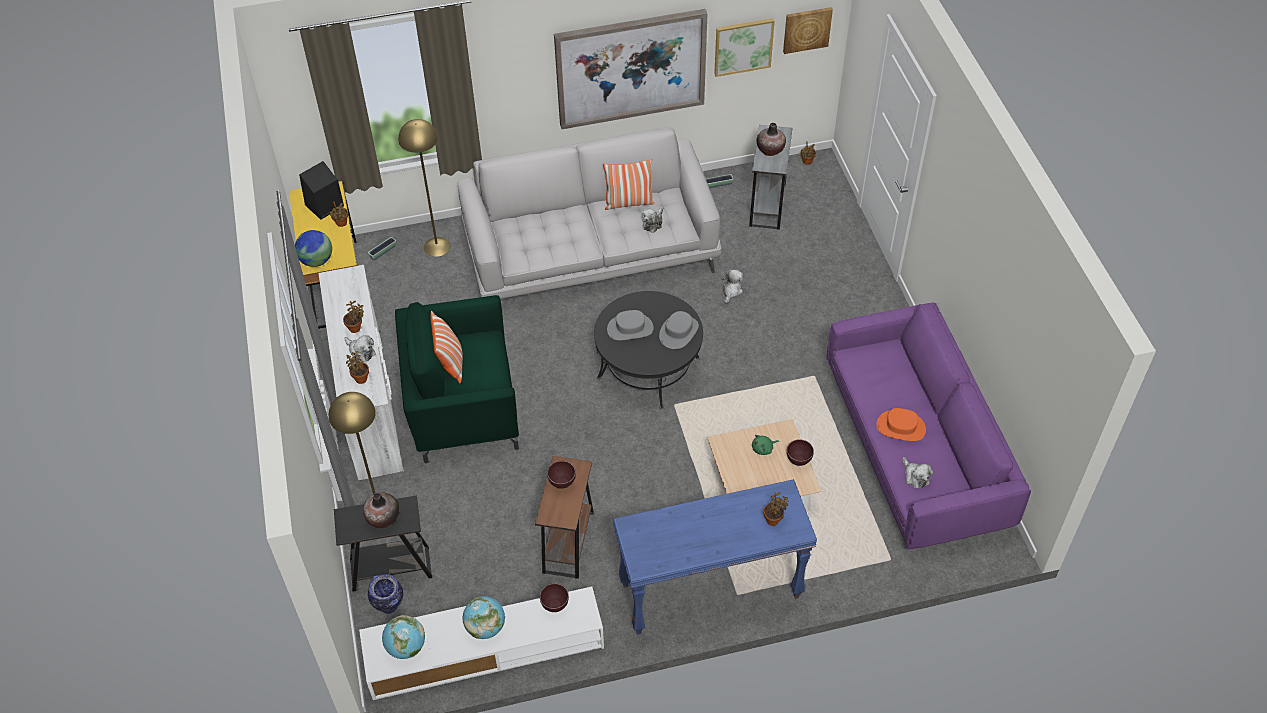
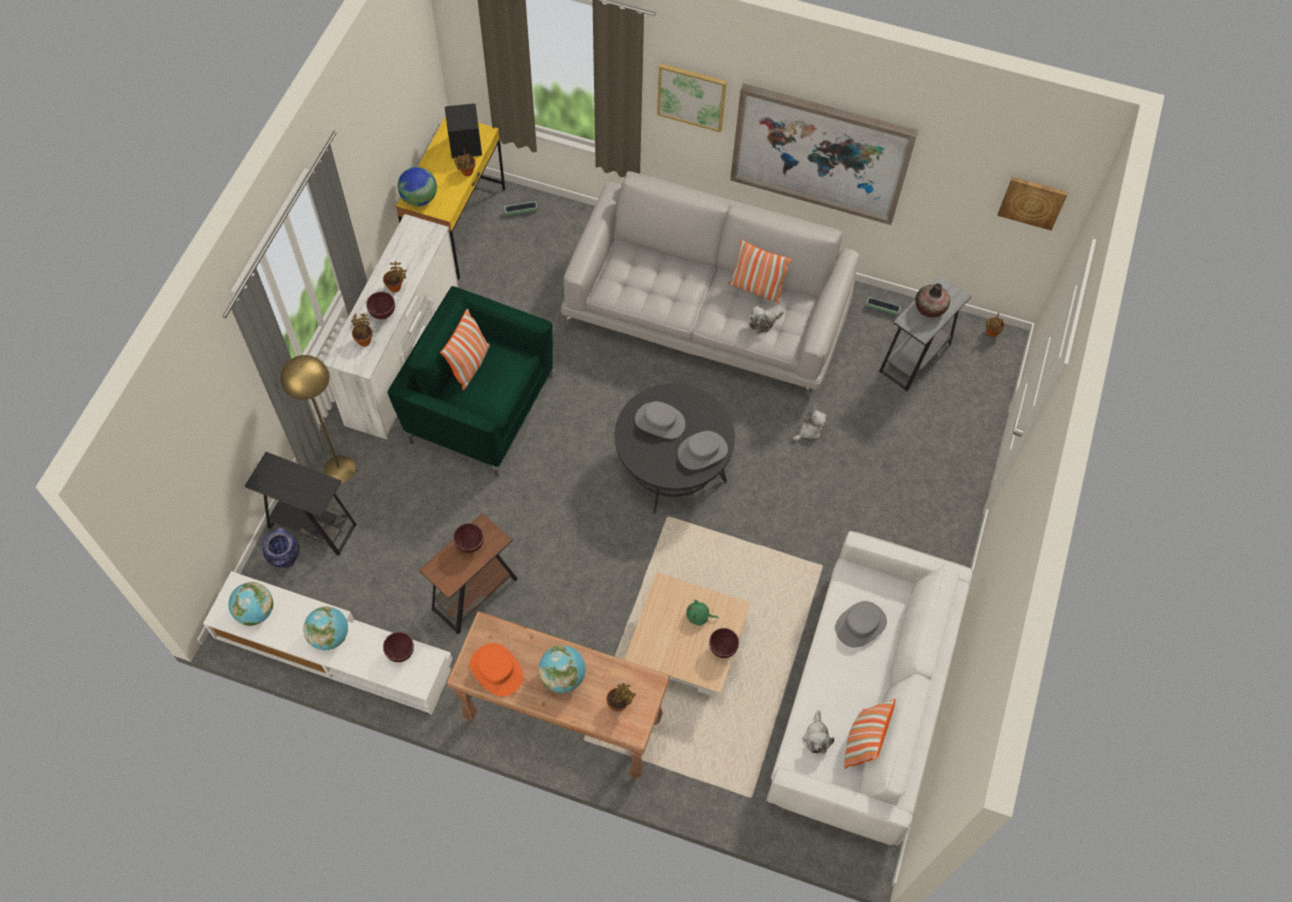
camera: 30 degrees right, 10 degrees up
plush toy [344,335,376,362] -> brown bowl [366,292,395,319]
vase [363,493,399,528] -> none
yellow floor lamp [398,119,450,257] -> none
blue console table [613,479,817,635] -> brown console table [447,611,670,779]
picture [714,18,775,77] -> picture moved to [657,63,727,133]
purple sofa [826,303,1031,550] -> white sofa [767,531,974,845]
orange hat [876,408,926,441] -> orange hat moved to [470,643,523,697]
none -> globe [539,645,586,693]
none -> grey hat [835,601,887,647]
none -> pillow [844,699,896,769]

